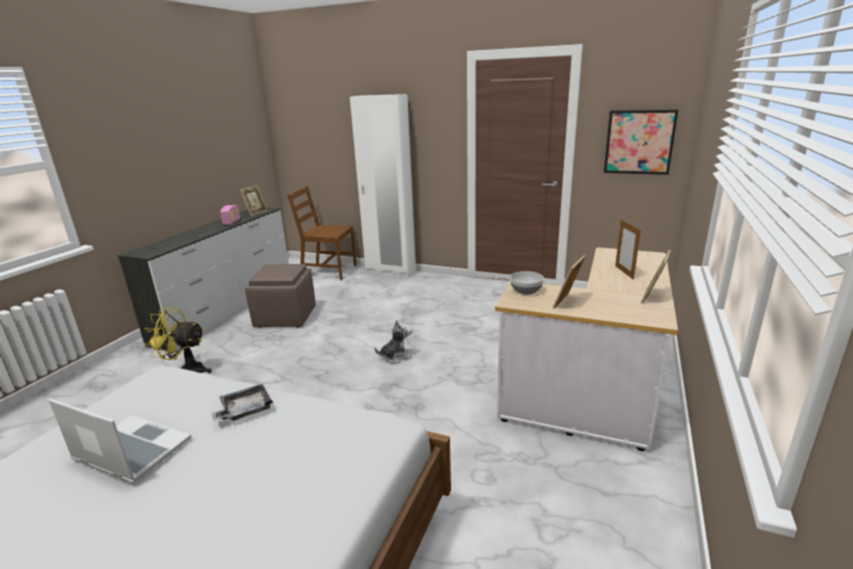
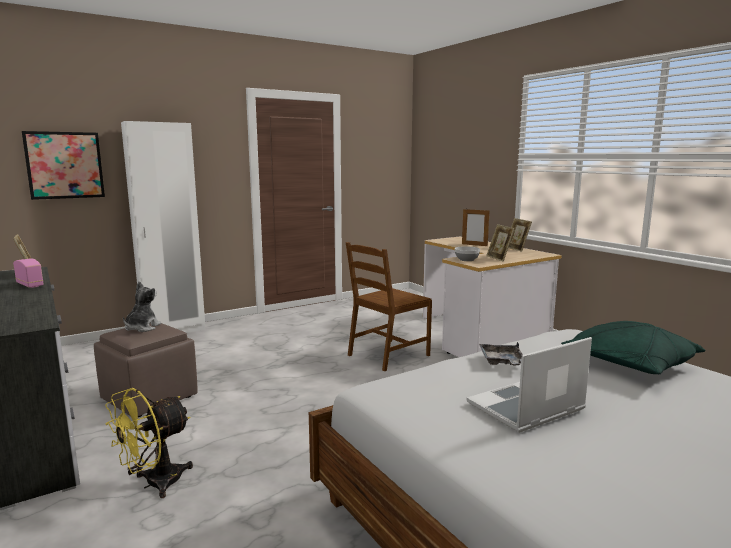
camera: 55 degrees left, 10 degrees down
brown chair [288,186,357,280] -> brown chair moved to [346,242,432,371]
plush toy [375,320,412,363] -> plush toy moved to [123,281,162,332]
picture [604,110,678,175] -> picture moved to [22,131,105,200]
none -> green pillow [561,321,706,374]

